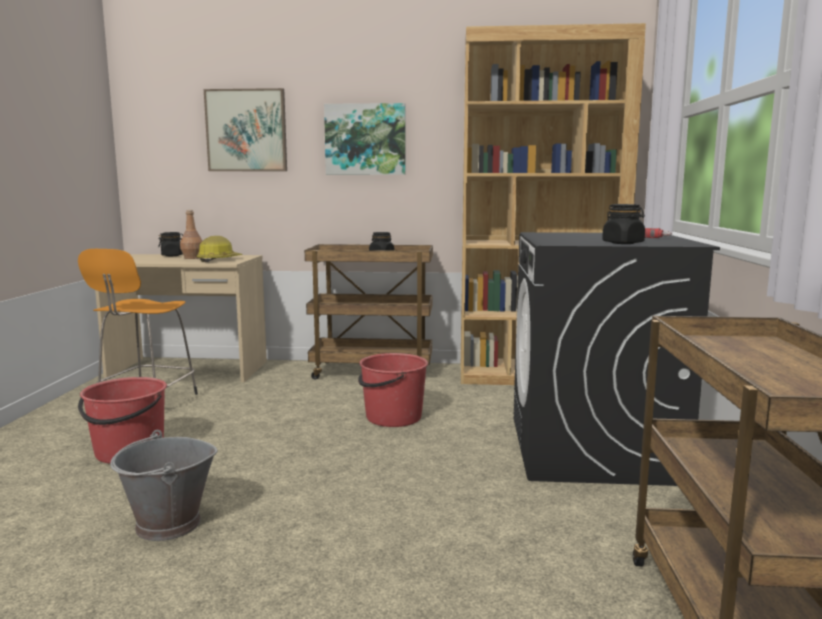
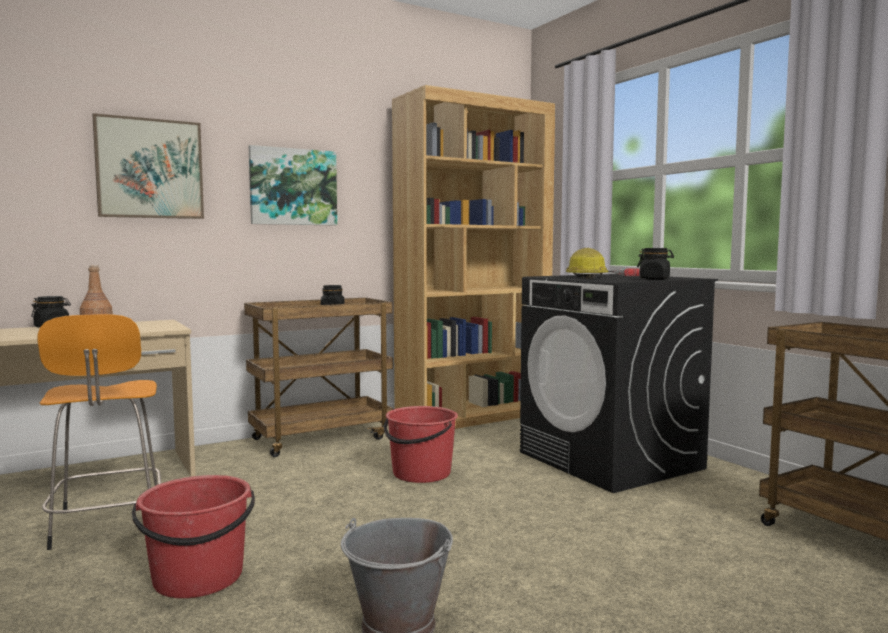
camera: 35 degrees left, 5 degrees down
hard hat [197,236,243,262] -> hard hat moved to [566,248,608,278]

